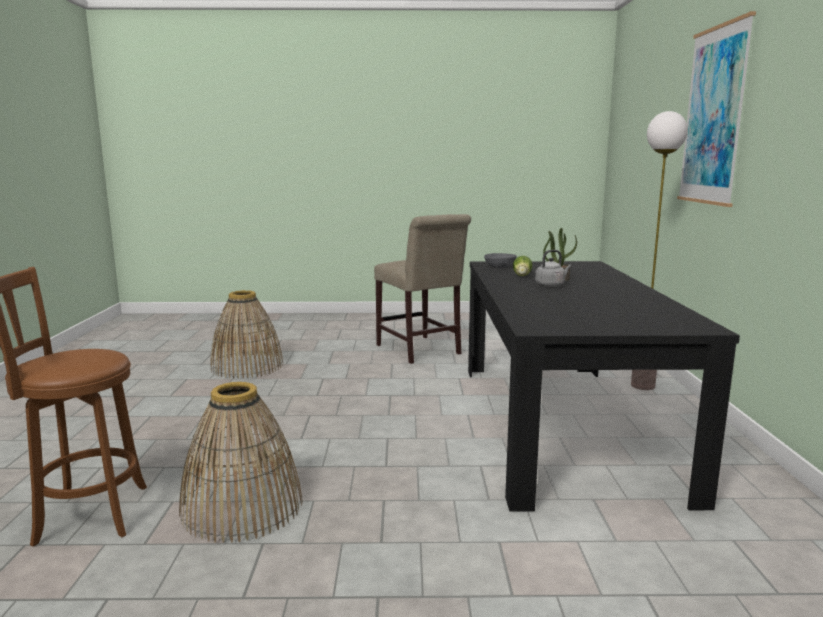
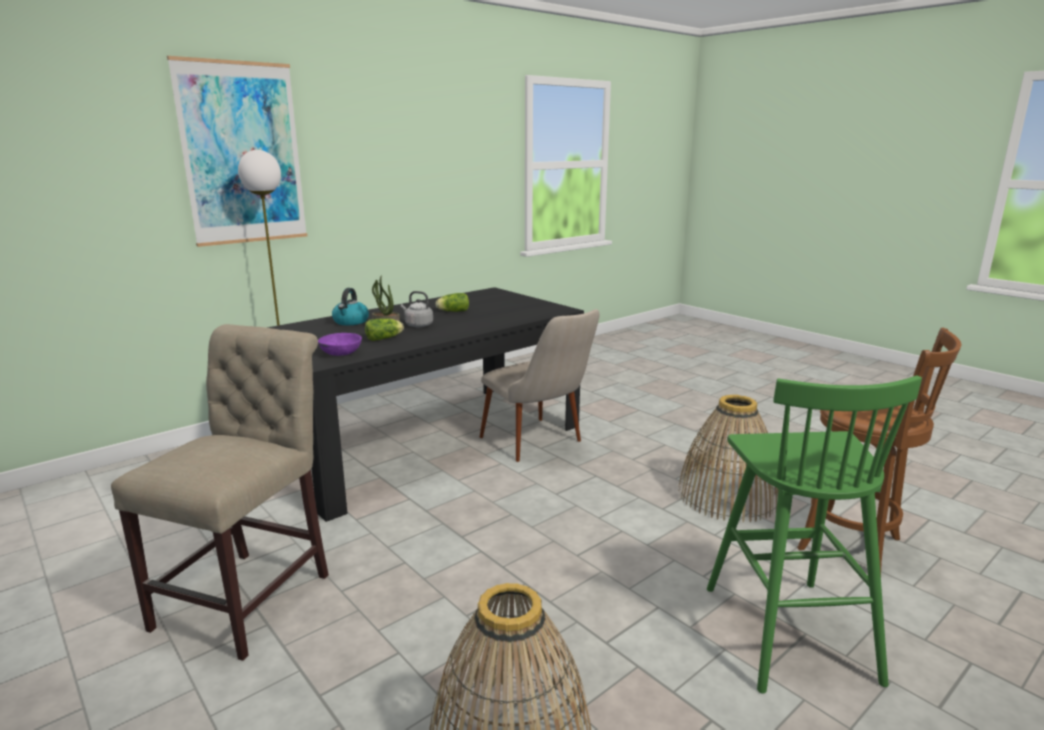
camera: 130 degrees left, 5 degrees up
grey bowl [484,253,517,268] -> purple bowl [318,333,362,356]
none -> kettle [332,288,369,325]
none -> lettuce [436,293,469,312]
none -> beige chair [480,309,599,462]
none -> green stool [707,375,922,693]

